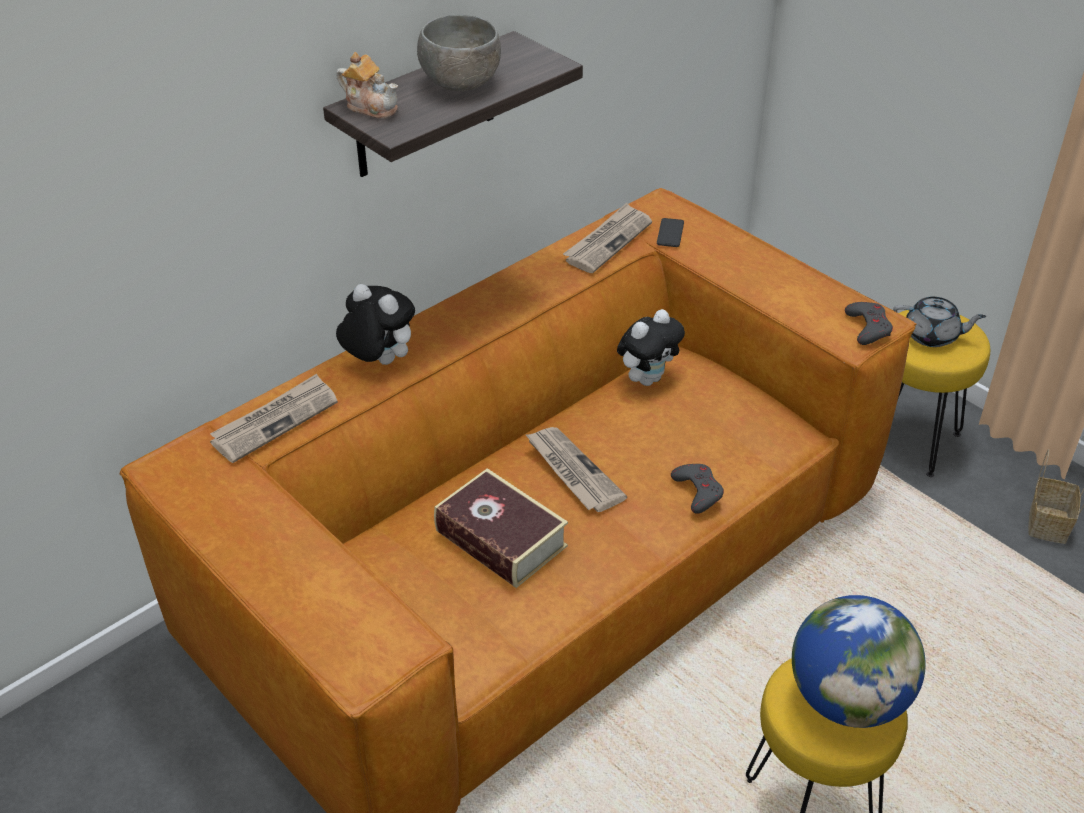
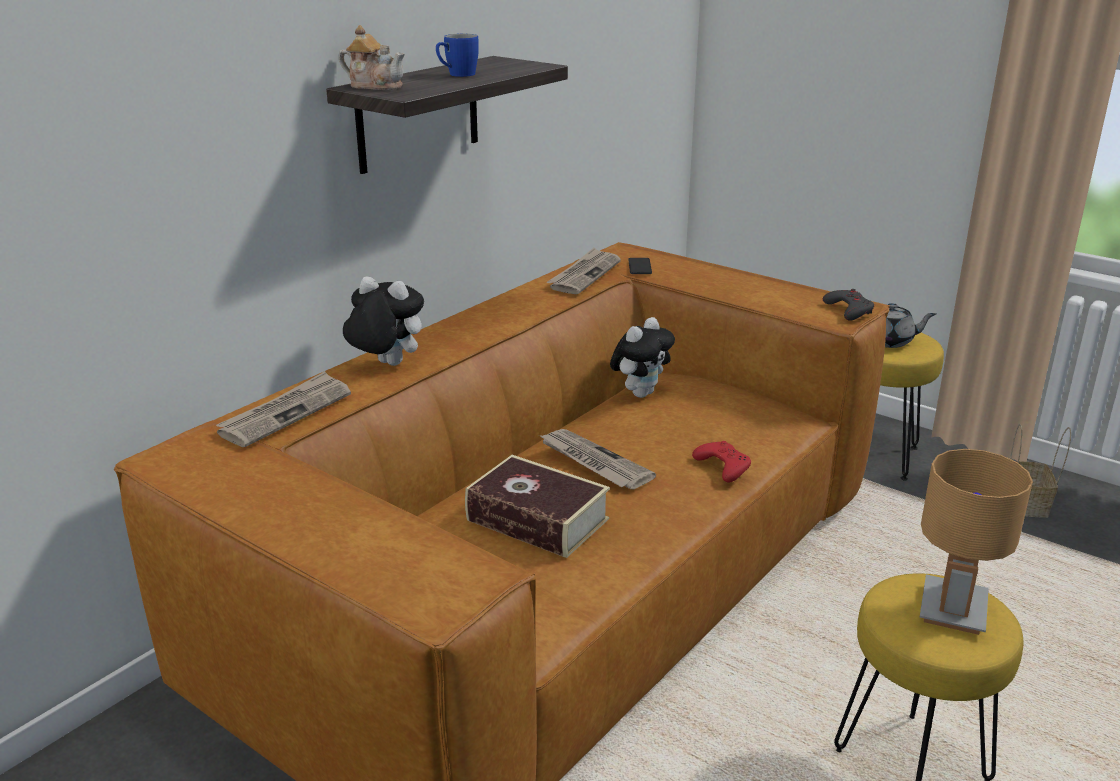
camera: 10 degrees left, 15 degrees down
grey bowl [417,14,501,91] -> blue mug [436,34,479,77]
grey game controller [671,464,724,514] -> red game controller [692,441,751,483]
globe [792,595,926,728] -> brown table lamp [920,449,1033,635]

